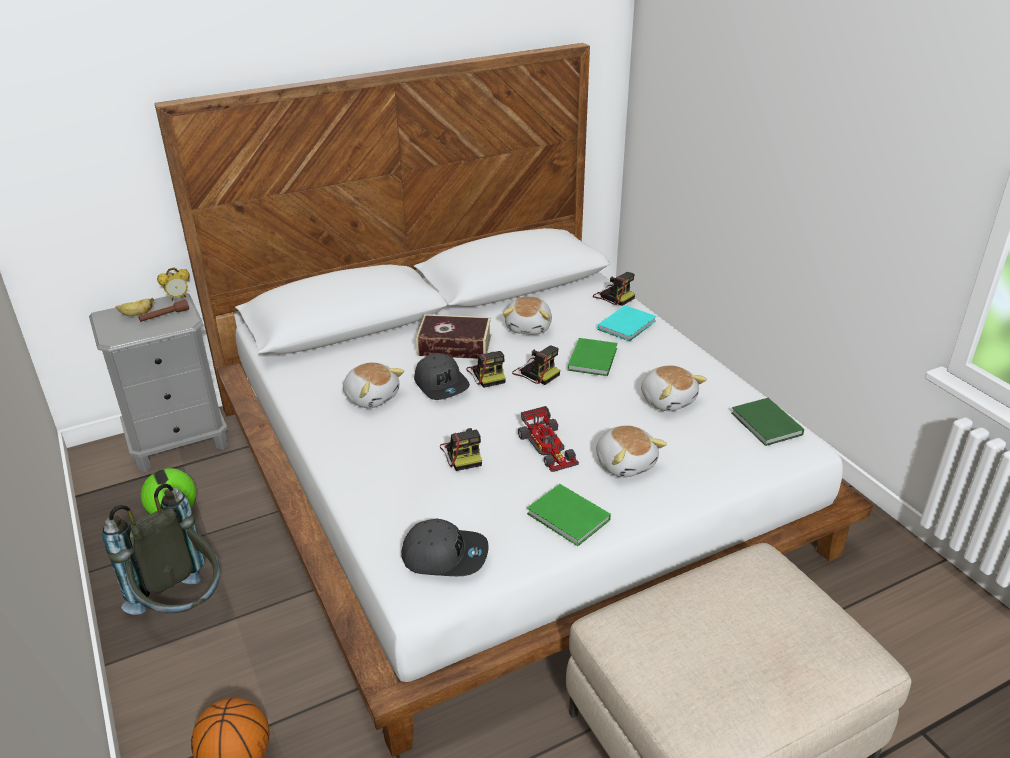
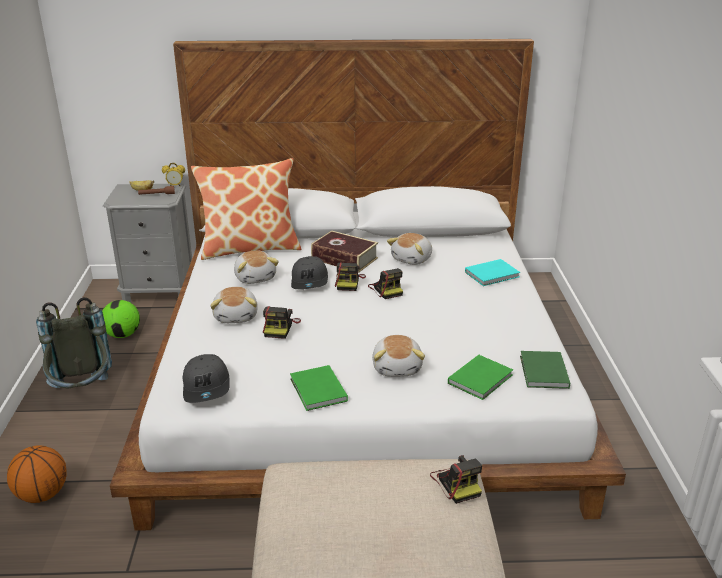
camera: 25 degrees right, 5 degrees down
grey cap [401,519,488,576] -> grey cap turned 45 degrees clockwise [183,354,230,403]
toy car [518,406,579,472] -> none
green book [568,338,618,376] -> green book moved to [448,355,513,400]
camera [593,272,635,306] -> camera moved to [430,455,482,504]
plush toy [641,365,707,411] -> plush toy moved to [210,287,258,323]
none -> pillow [191,158,301,260]

